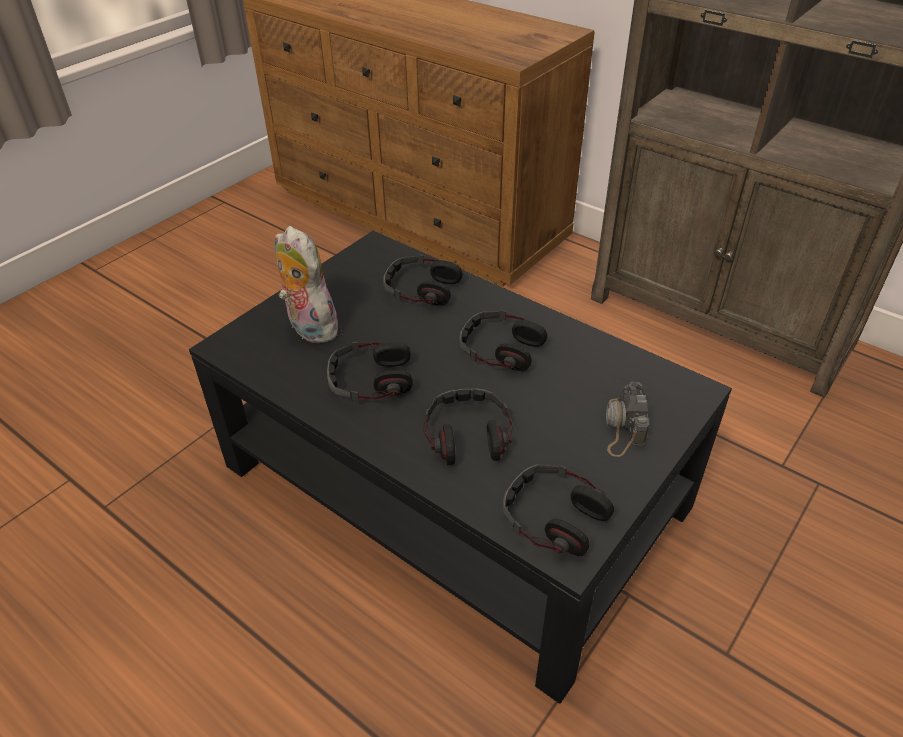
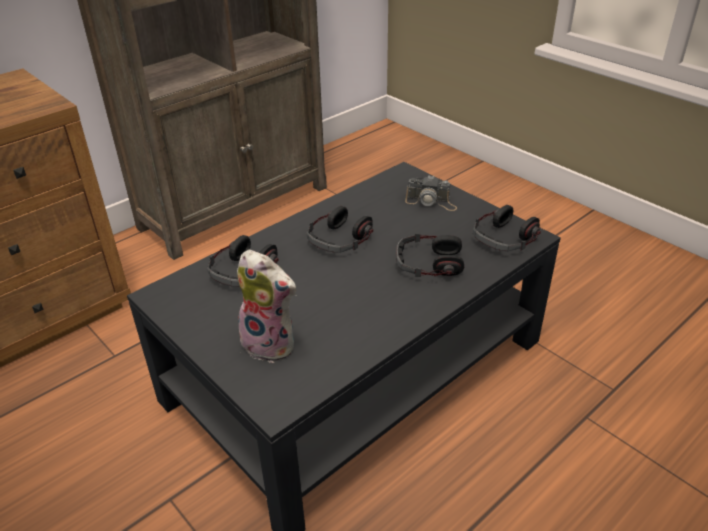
camera: 80 degrees left, 5 degrees down
plush toy [275,226,338,343] -> plush toy turned 120 degrees counterclockwise [237,250,297,363]
headphones [327,342,413,402] -> none

